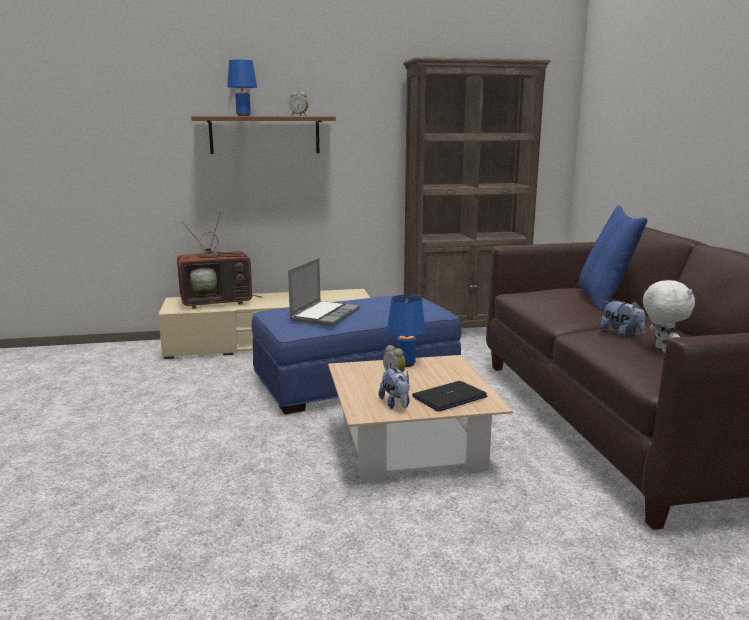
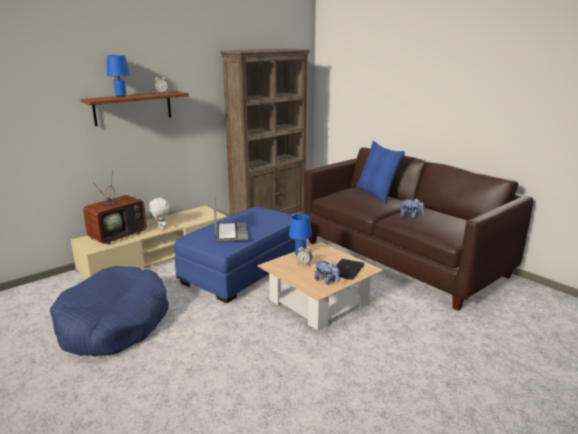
camera: 30 degrees left, 5 degrees up
white plush toy [643,280,695,353] -> white plush toy moved to [149,197,170,230]
none -> blue dog bed [50,266,169,356]

